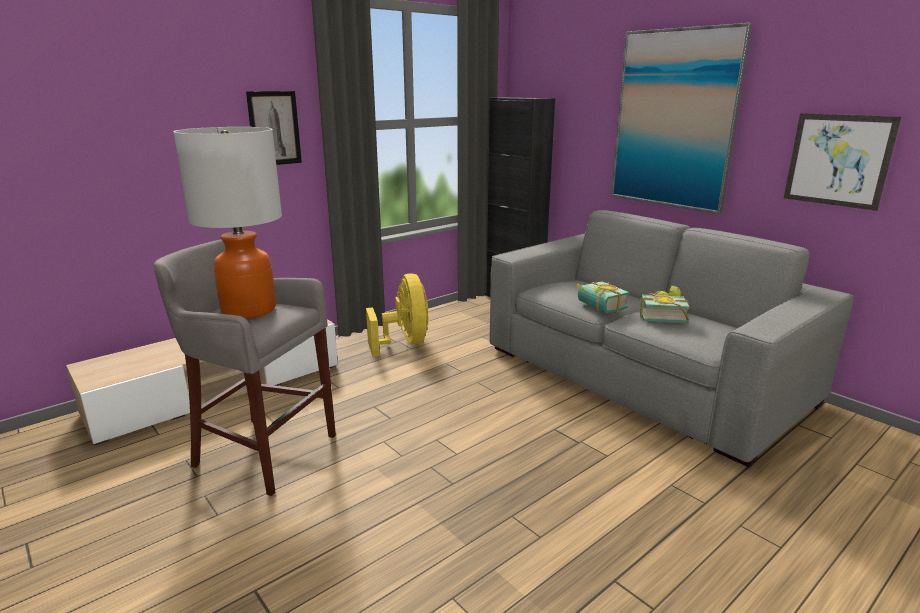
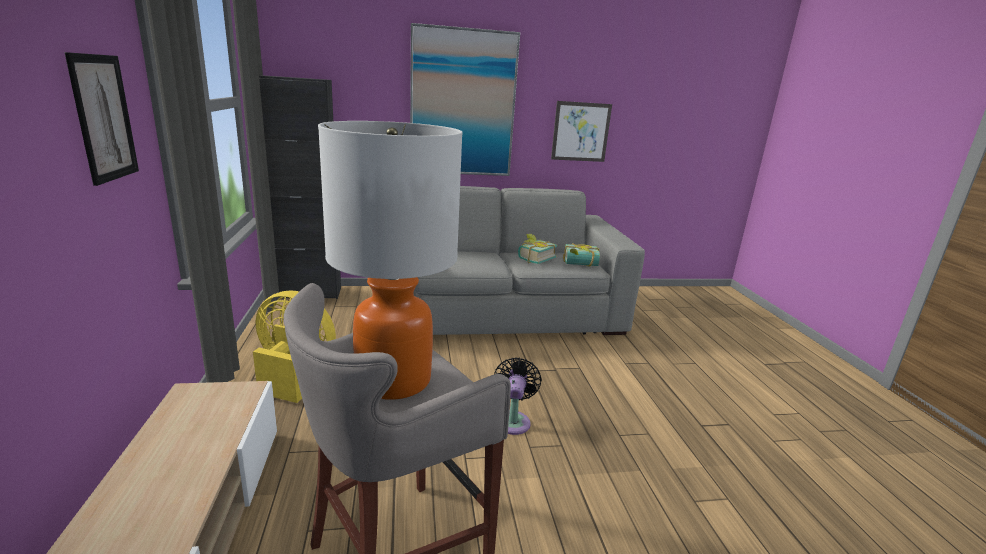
camera: 60 degrees left, 0 degrees up
book [577,281,629,313] -> book moved to [563,243,600,266]
none -> black fan [494,357,542,435]

